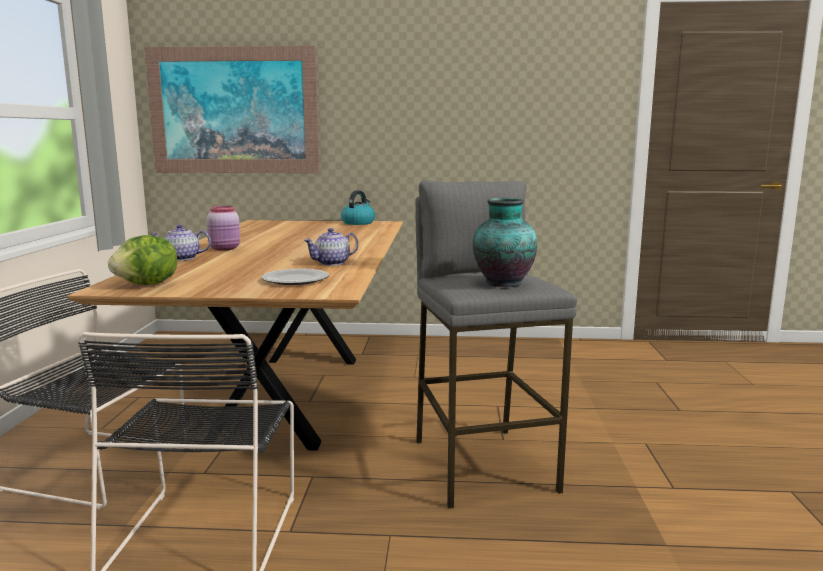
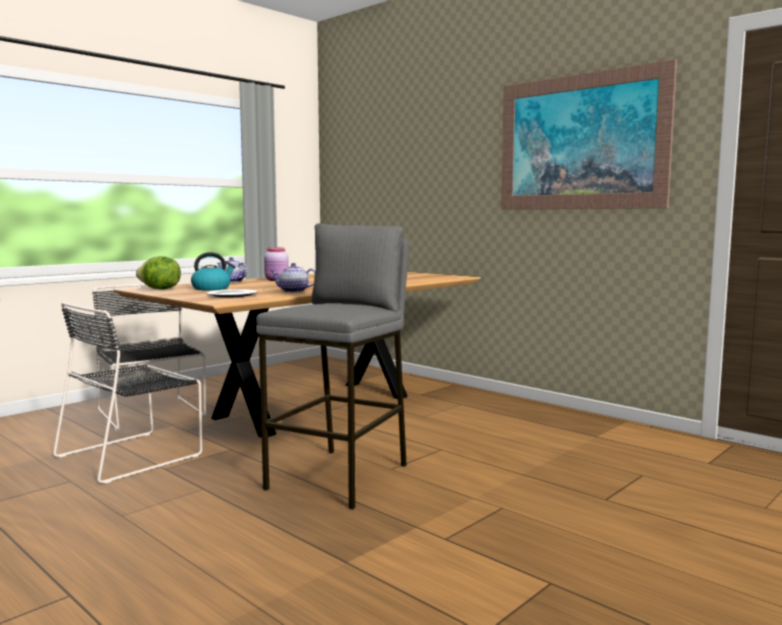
camera: 40 degrees right, 5 degrees down
picture [145,46,320,173] -> picture moved to [501,59,677,210]
kettle [341,190,375,225] -> kettle moved to [191,252,236,290]
vase [473,198,537,287] -> none

